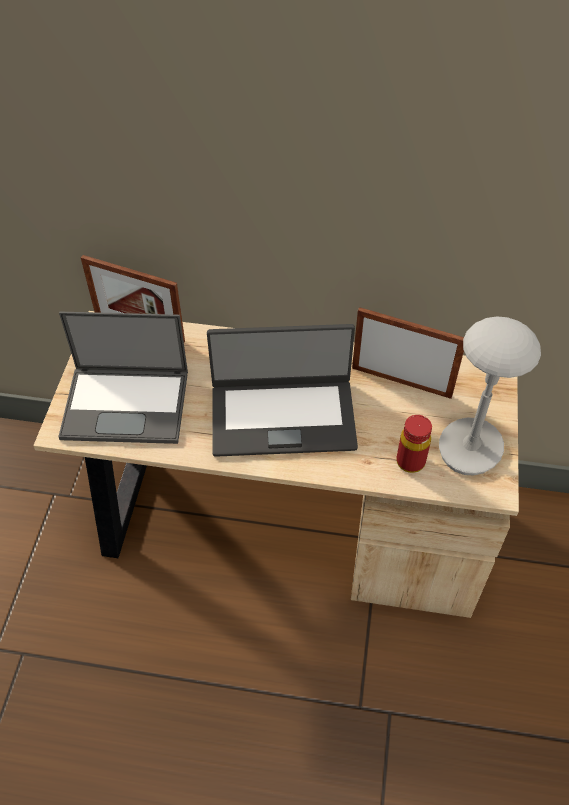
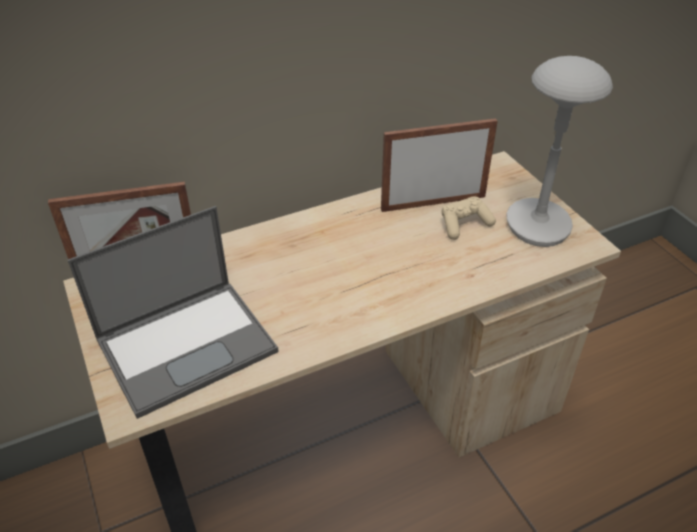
camera: 35 degrees left, 10 degrees down
laptop [207,324,358,457] -> none
red bottle [396,415,432,473] -> none
none -> beige game controller [442,196,496,240]

